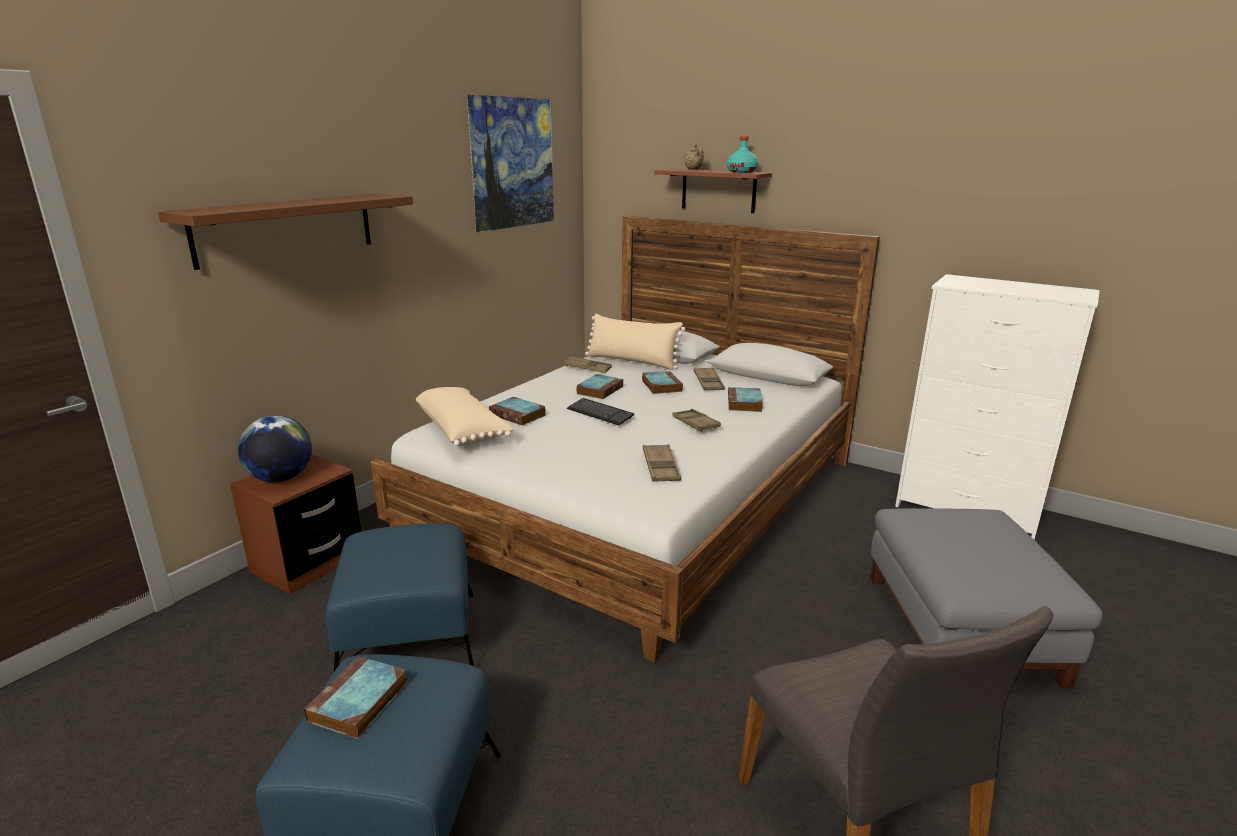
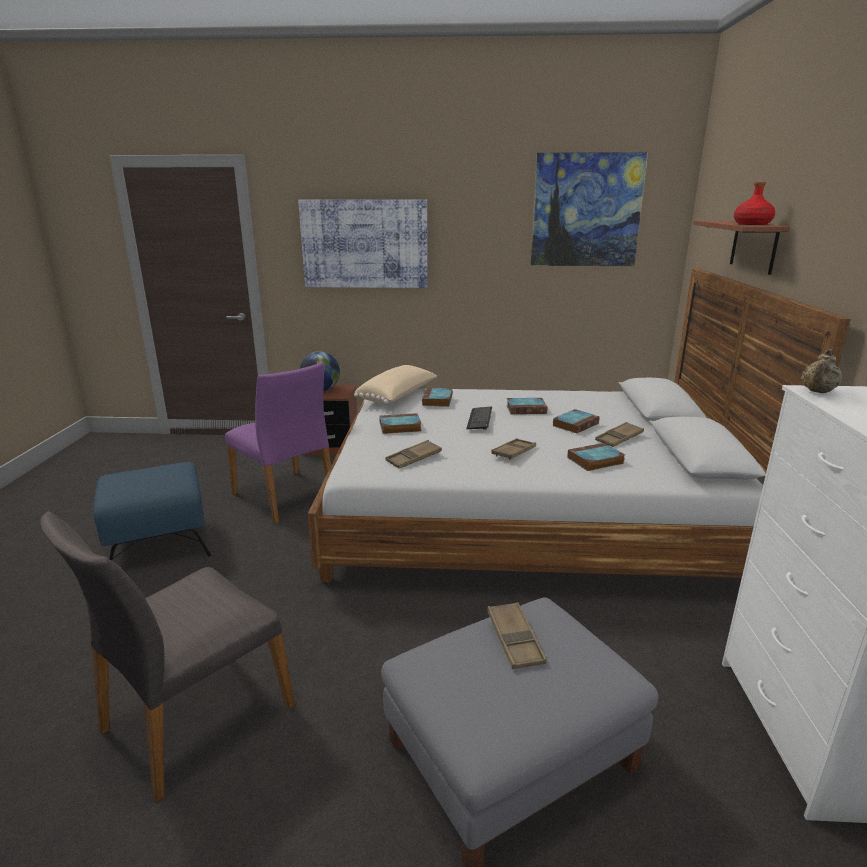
camera: 60 degrees right, 0 degrees up
brown shelf [158,194,413,270] -> picture [298,199,428,288]
book [304,656,407,739] -> book moved to [379,413,422,434]
blue ottoman [325,523,475,671] -> purple chair [225,362,331,524]
brown tray [563,356,612,373] -> brown tray moved to [487,602,547,669]
beige pillow [585,314,685,370] -> none
beige teapot [684,144,704,170] -> beige teapot moved to [801,349,842,393]
turquoise bottle [727,136,758,173] -> red bottle [734,182,775,225]

